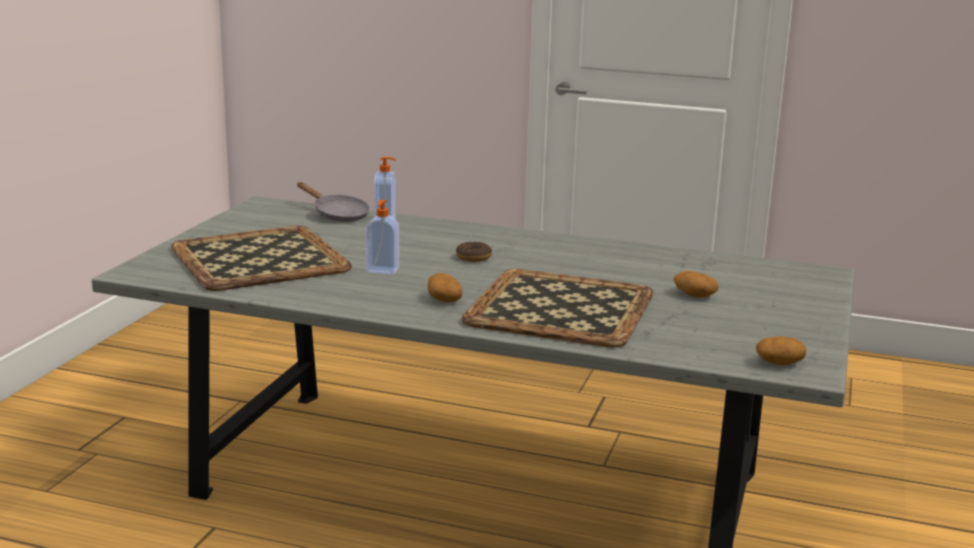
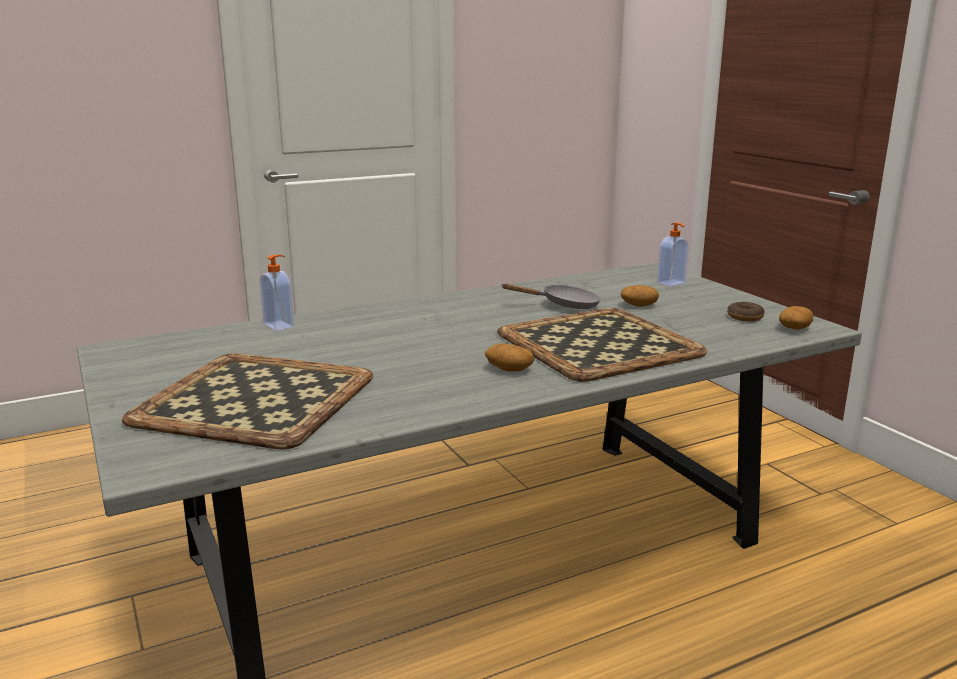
camera: 45 degrees left, 0 degrees up
grey frying pan [297,182,370,222] -> grey frying pan moved to [501,283,601,309]
soap dispenser [366,200,399,275] -> soap dispenser moved to [657,223,689,286]
donut [456,242,492,262] -> donut moved to [727,302,765,322]

